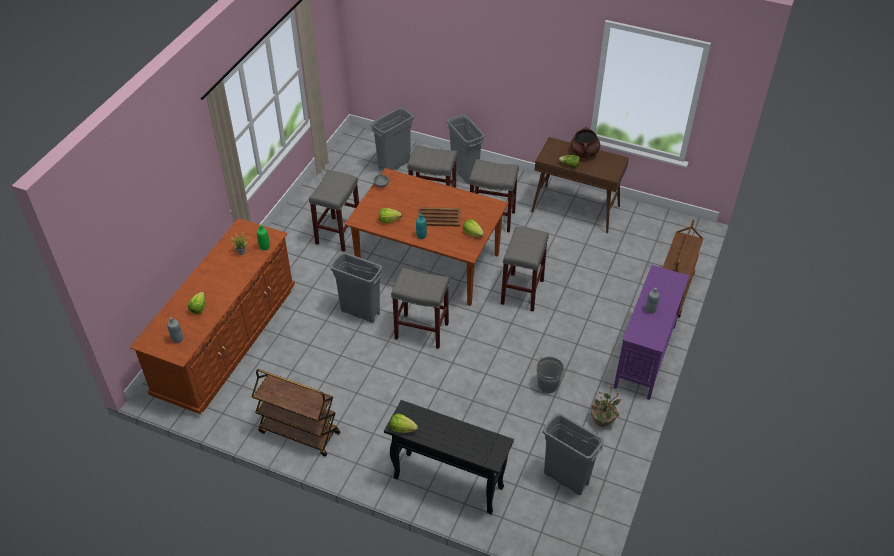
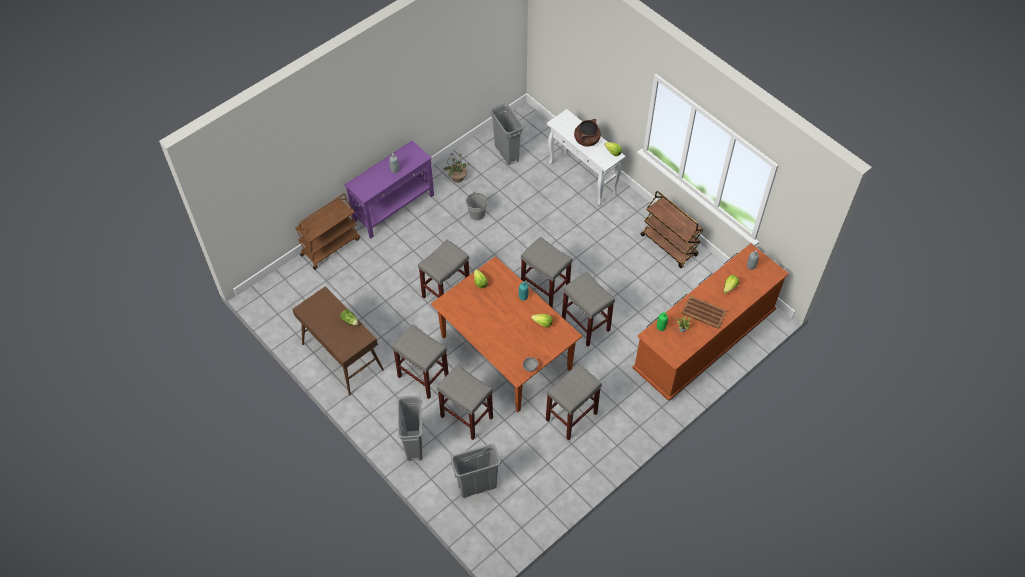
camera: 155 degrees left, 10 degrees up
grey trash can [330,252,383,323] -> grey stool [562,272,615,347]
black console table [384,400,514,514] -> white console table [547,109,626,205]
brown tray [418,207,461,227] -> brown tray moved to [681,295,727,329]
brown cooking pot [570,127,600,158] -> brown cooking pot moved to [574,119,601,146]

